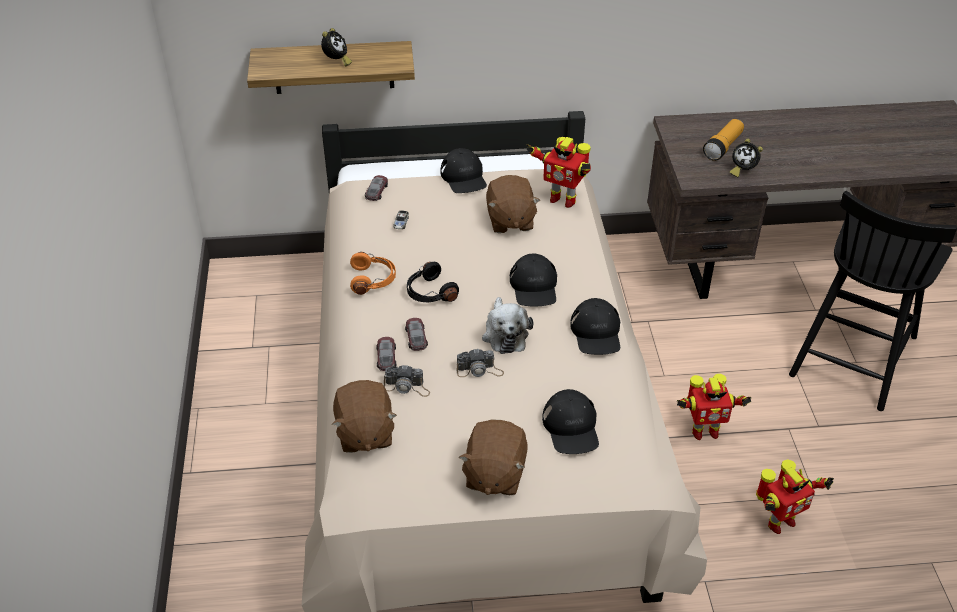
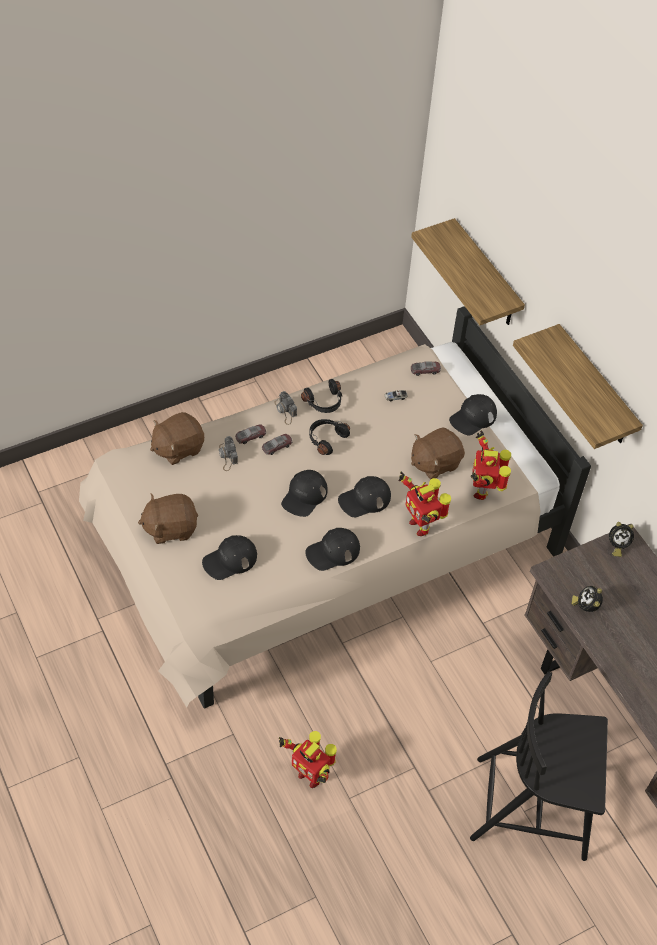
camera: 65 degrees right, 10 degrees up
alarm clock [321,28,352,66] -> alarm clock moved to [609,522,634,557]
orange headphones [350,252,396,295] -> black headphones [301,379,343,413]
camera [457,349,504,377] -> camera moved to [275,391,297,425]
plush toy [482,297,533,354] -> black cap [281,470,328,517]
toy robot [677,374,751,440] -> toy robot moved to [399,472,451,536]
flashlight [703,119,744,161] -> none
none -> shelf [513,324,643,449]

